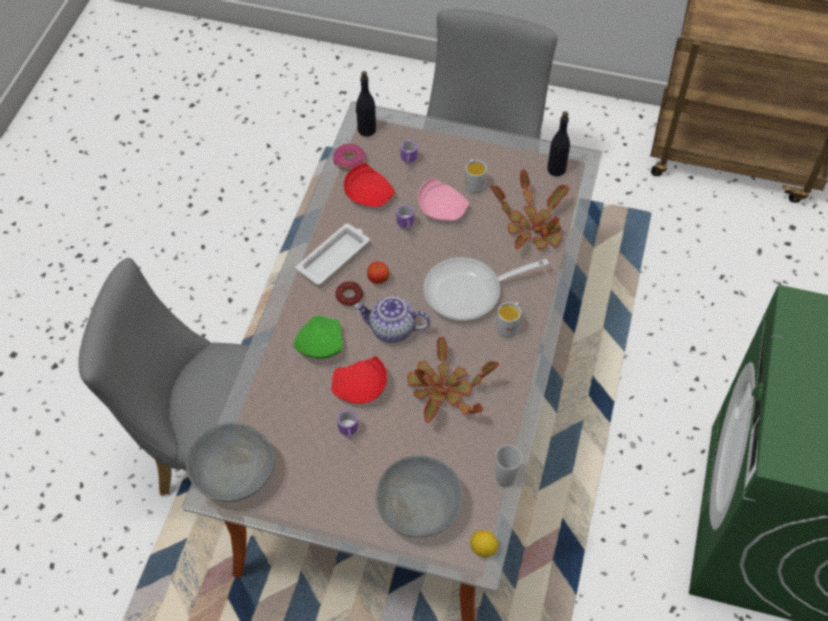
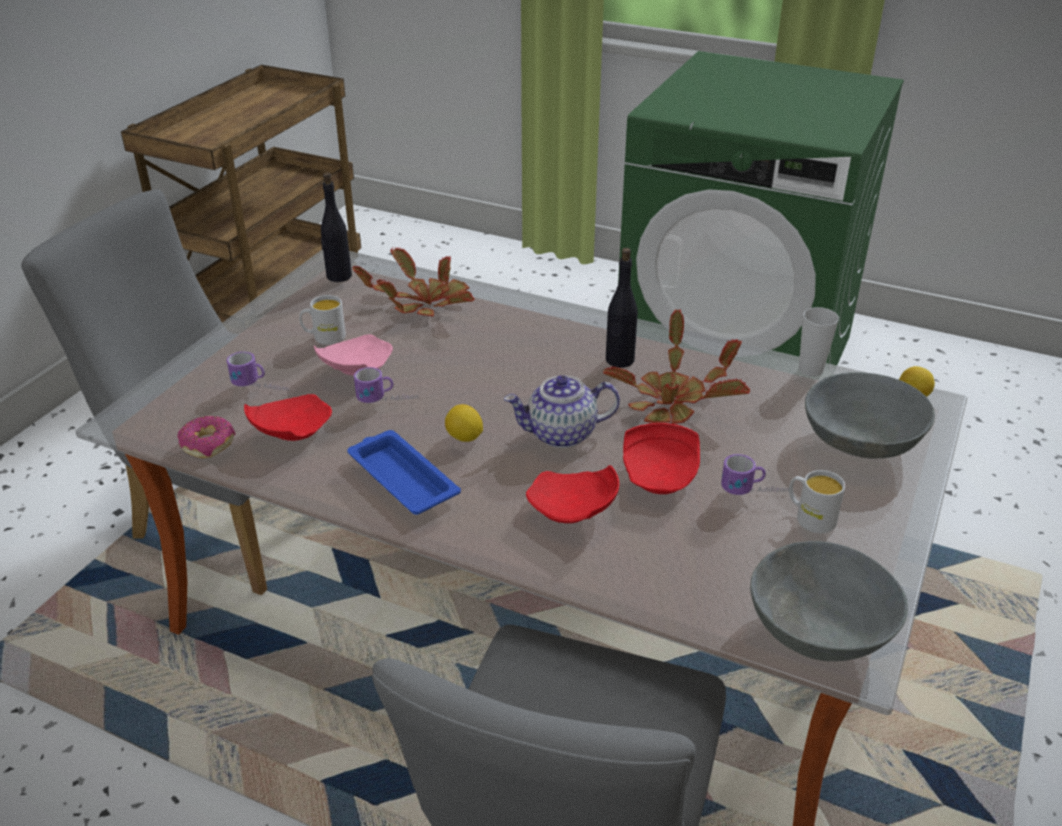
camera: 80 degrees left, 20 degrees down
green plate [293,315,343,359] -> red plate [526,465,619,523]
white tray [296,224,369,285] -> blue tray [347,430,461,515]
donut [335,281,363,306] -> none
teapot [354,296,430,343] -> teapot turned 60 degrees clockwise [504,375,620,448]
black bottle [356,71,376,137] -> black bottle moved to [606,248,638,368]
apple [367,262,389,284] -> lemon [445,404,483,442]
frying pan [423,257,549,321] -> none
white mug [496,302,521,337] -> white mug moved to [789,470,845,533]

